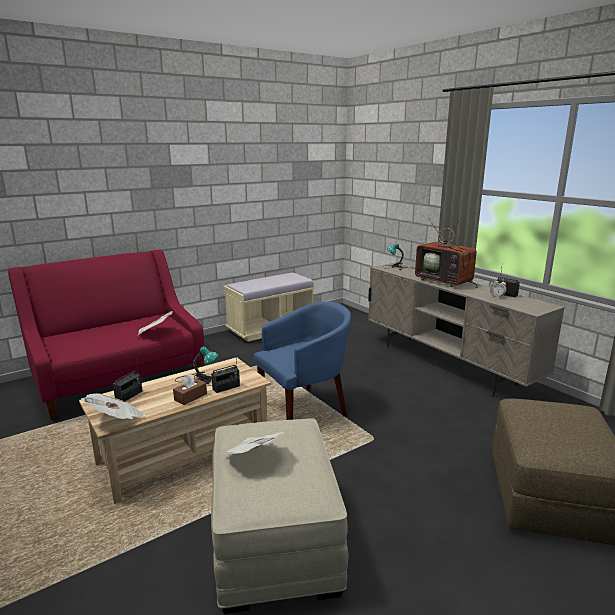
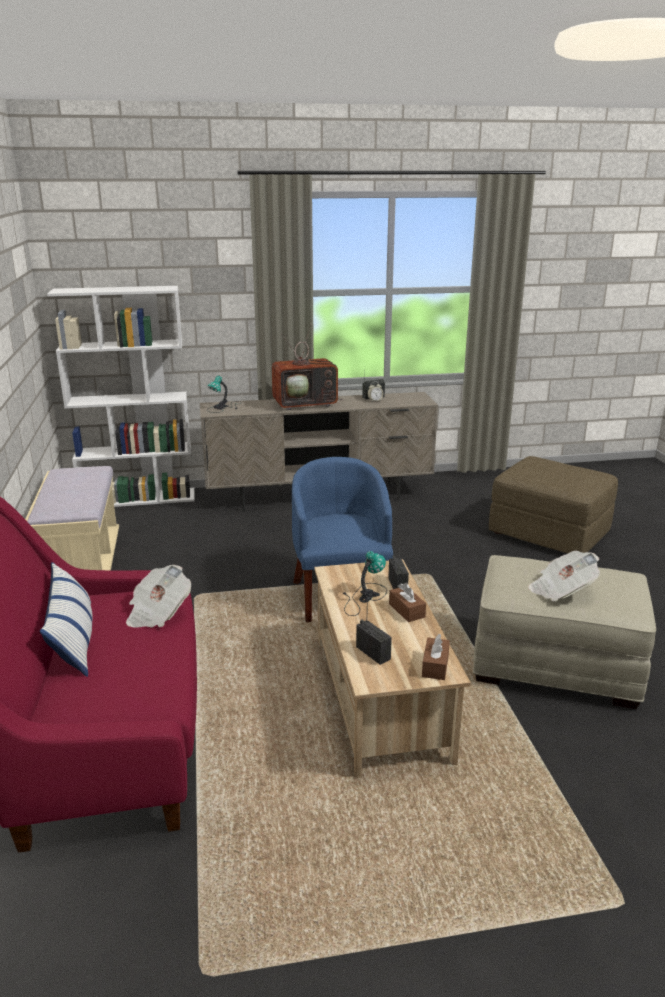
camera: 65 degrees left, 5 degrees up
newspaper [81,393,147,419] -> brown tissue box [422,634,450,680]
none -> pillow [40,562,93,677]
none -> white bookcase [47,286,195,507]

